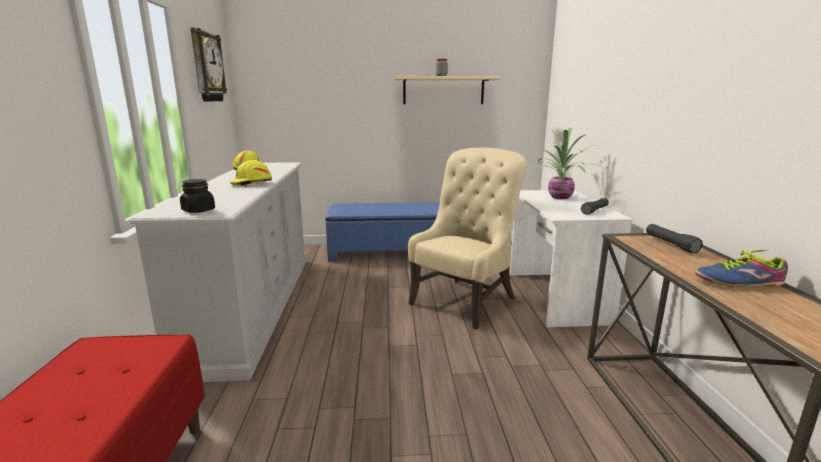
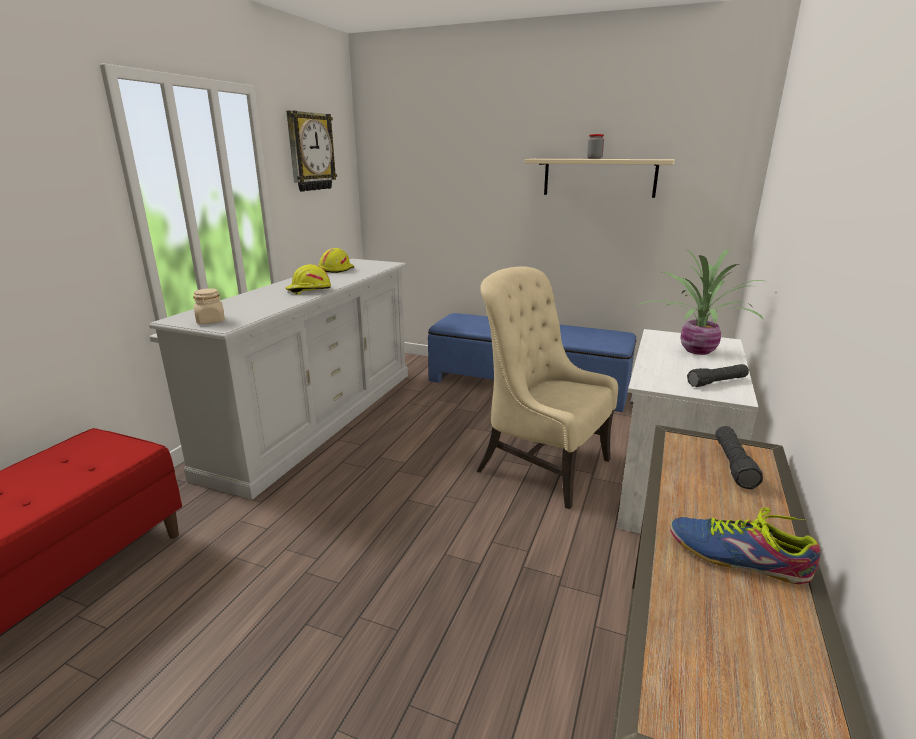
camera: 25 degrees right, 5 degrees up
black jar [180,179,215,213] -> beige jar [193,288,225,324]
beige chair [408,148,527,330] -> beige chair turned 120 degrees counterclockwise [477,266,618,509]

